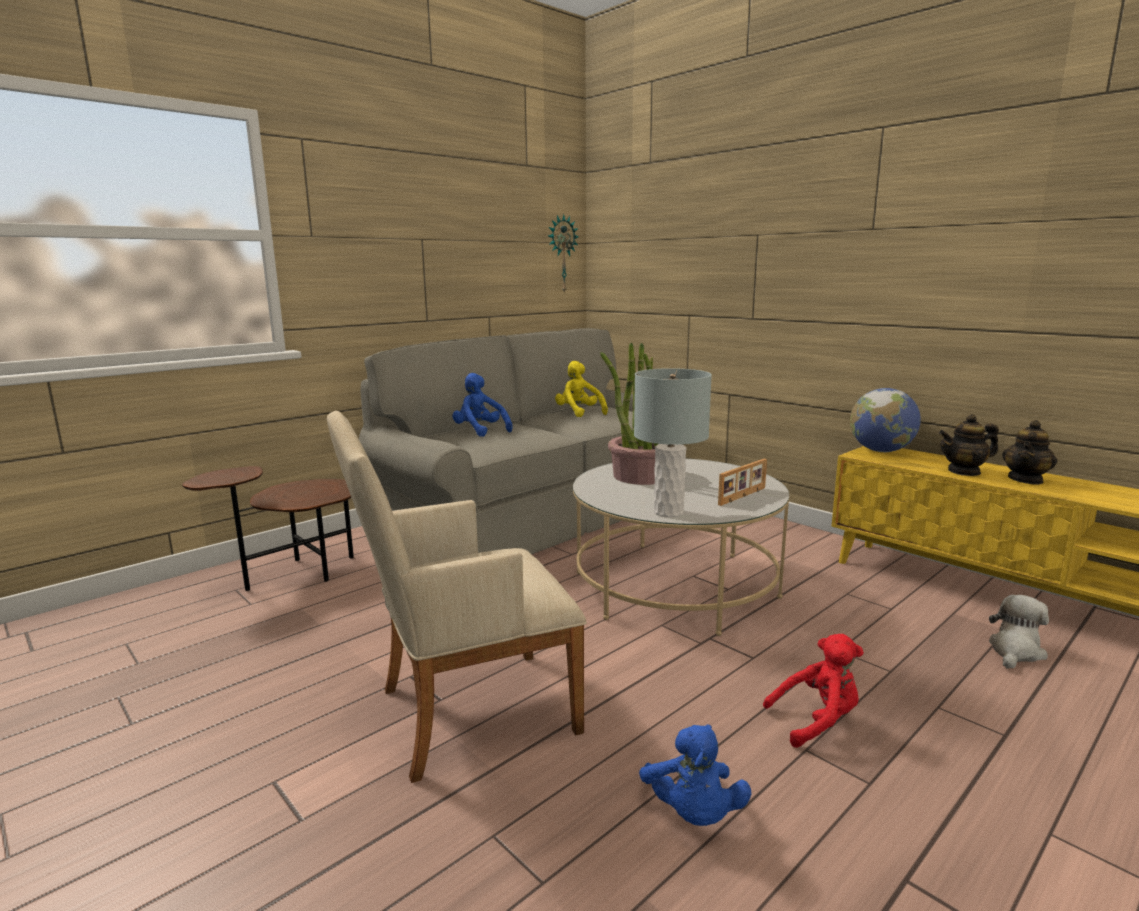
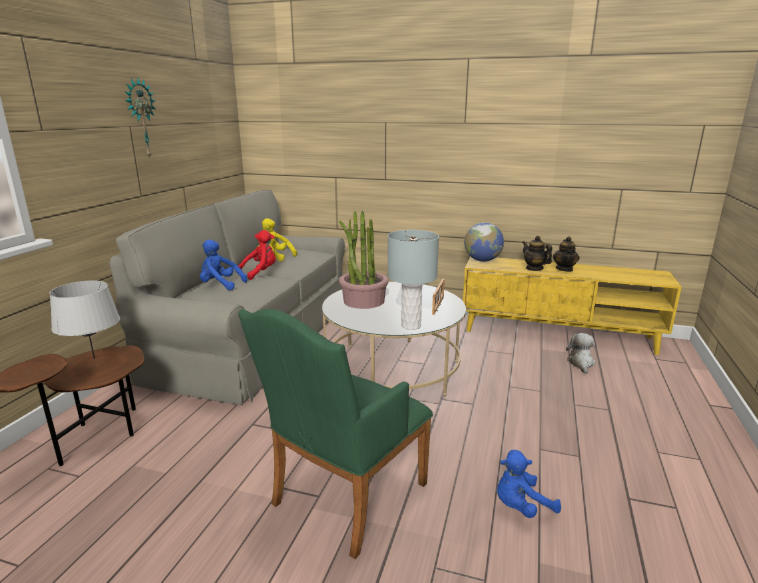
camera: 30 degrees left, 5 degrees up
beige armchair [327,411,587,783] -> green armchair [238,309,433,559]
wall clock [548,214,579,294] -> wall clock moved to [124,77,156,158]
blue plush toy [639,724,751,826] -> blue plush toy turned 105 degrees clockwise [497,450,561,518]
red plush toy [763,634,864,748] -> red plush toy moved to [238,230,276,280]
teapot [939,414,999,476] -> teapot turned 90 degrees clockwise [522,236,552,271]
none -> grey table lamp [50,281,120,359]

